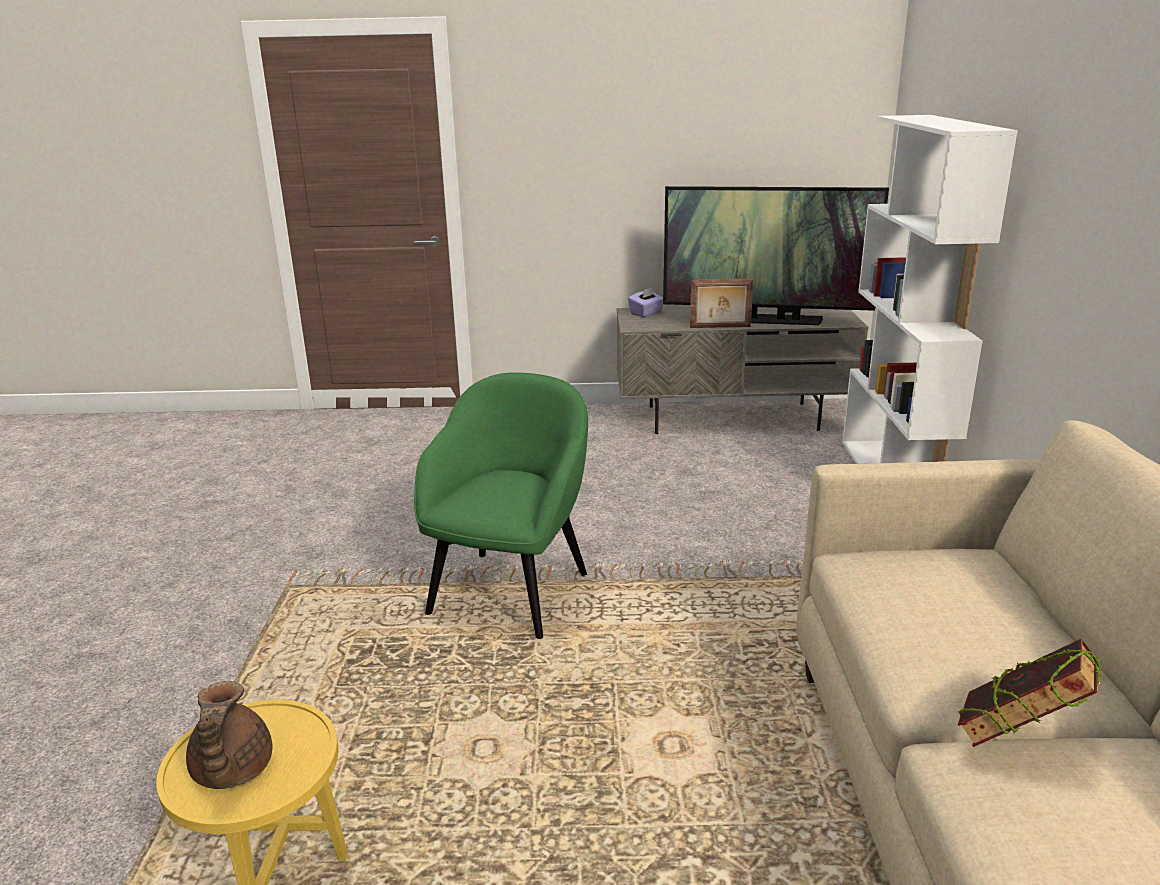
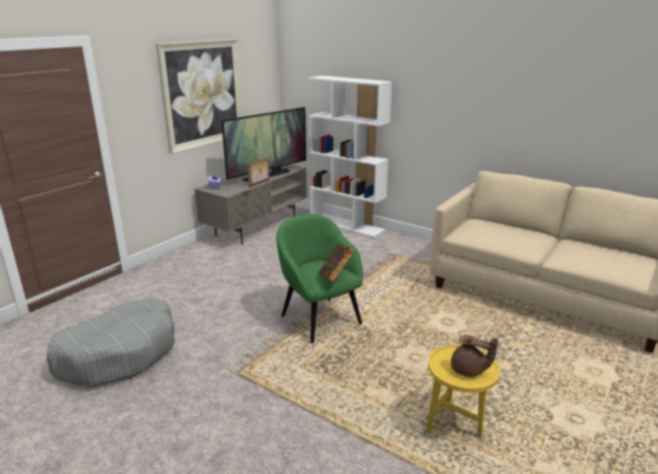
camera: 55 degrees left, 0 degrees up
book [958,639,1102,747] -> book moved to [318,244,355,282]
none -> grey dog bed [47,298,175,387]
none -> picture [156,39,243,154]

